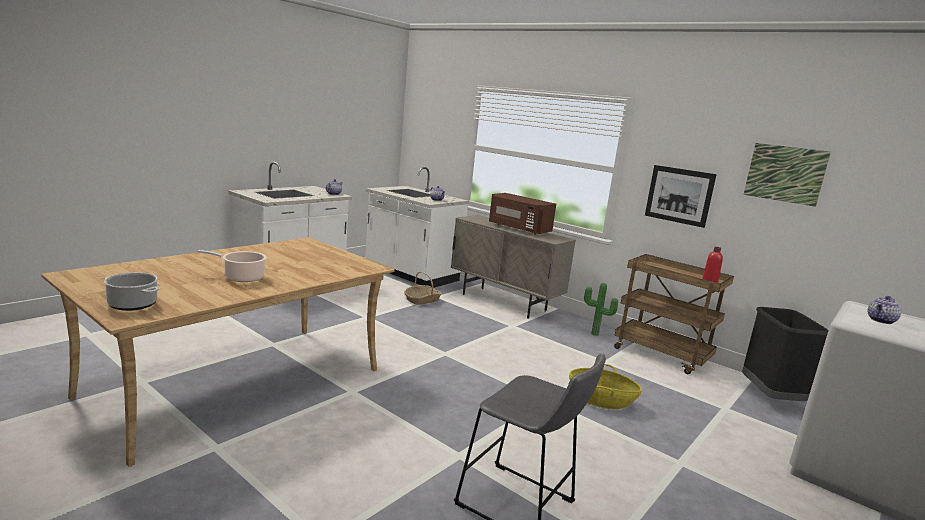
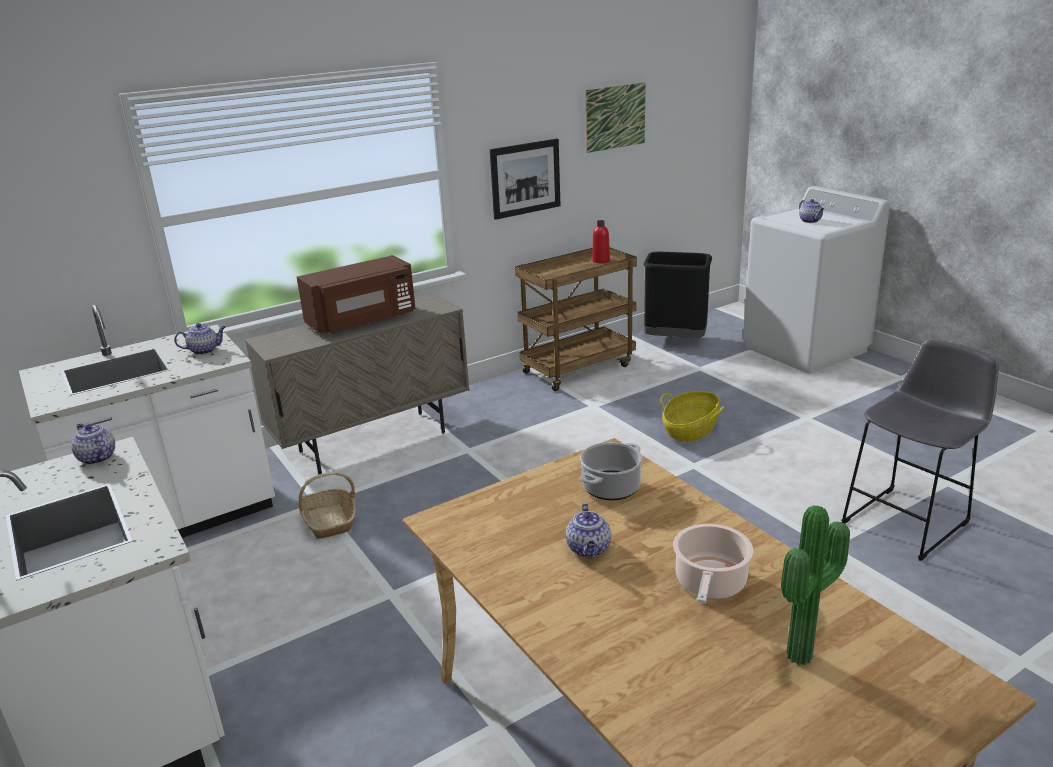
camera: 70 degrees left, 10 degrees up
cooking pot [104,272,159,311] -> cooking pot moved to [580,442,643,500]
potted plant [584,283,618,336] -> potted plant moved to [781,505,850,665]
none -> teapot [566,503,611,559]

